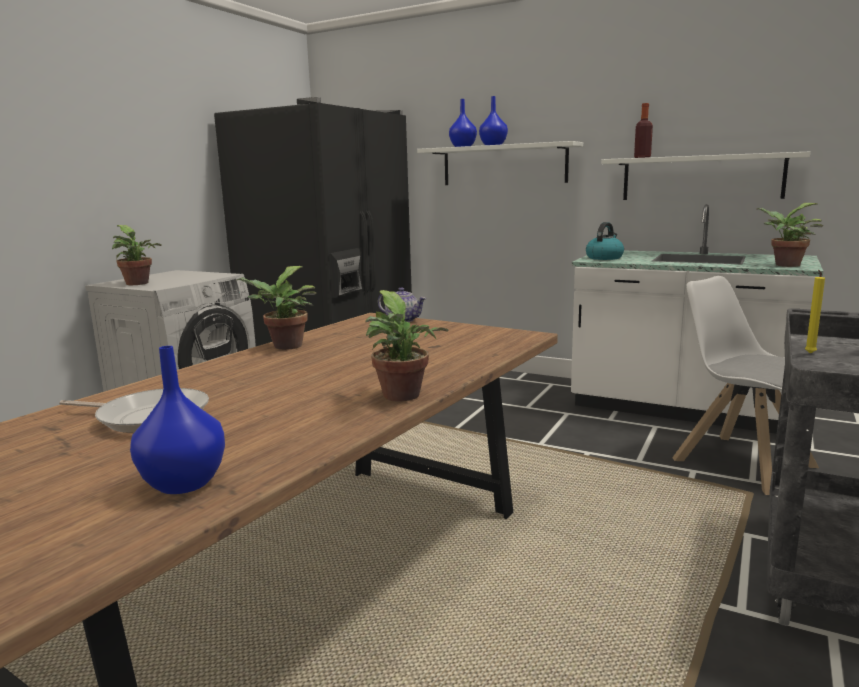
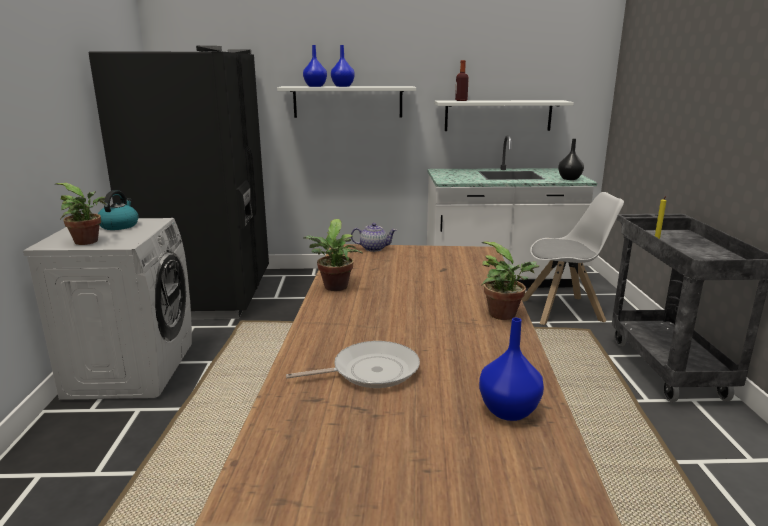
camera: 30 degrees left, 5 degrees up
kettle [586,222,624,260] -> kettle moved to [98,190,138,230]
chair [672,276,819,495] -> chair turned 150 degrees clockwise [522,192,624,325]
potted plant [756,203,823,267] -> black vase [558,139,584,180]

